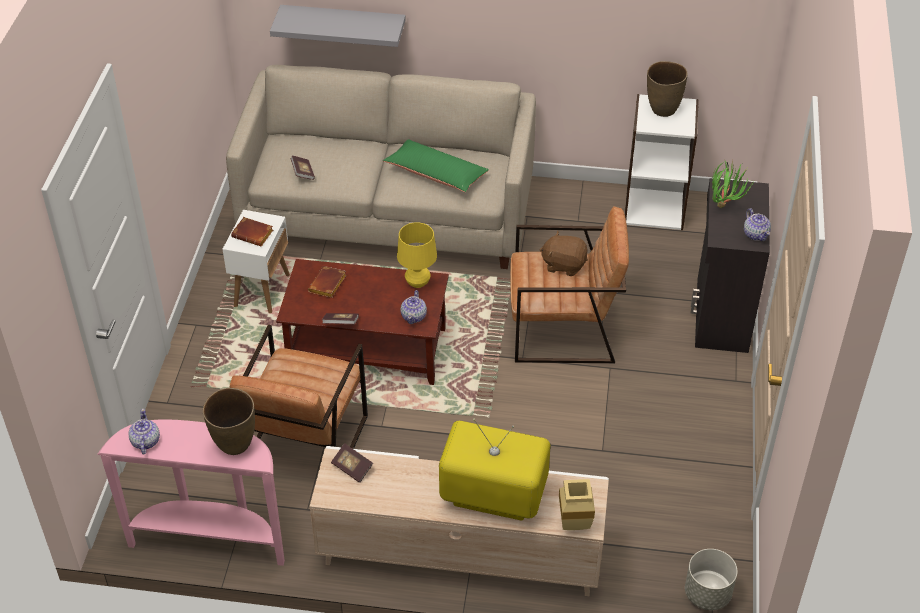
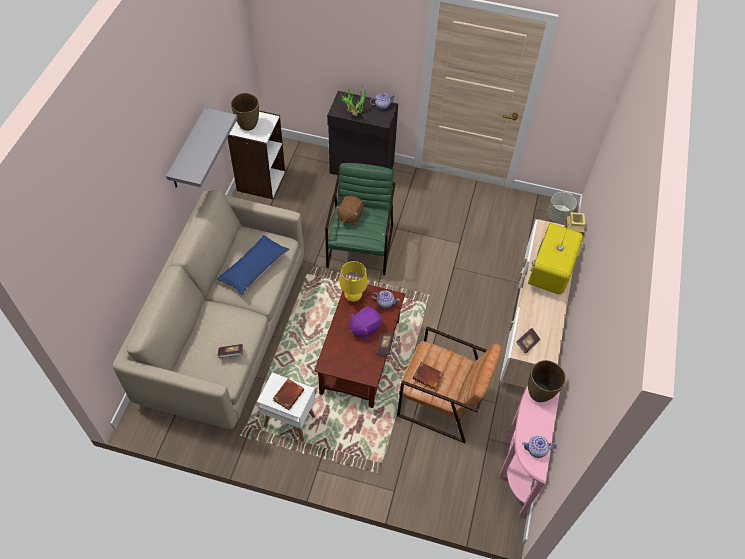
camera: 85 degrees left, 10 degrees up
grey shelf [270,5,406,47] -> grey shelf moved to [166,108,238,188]
brown book [308,266,347,298] -> brown book moved to [412,362,444,390]
green pillow [383,139,489,192] -> blue pillow [216,235,290,295]
brown armchair [510,207,629,363] -> green armchair [325,163,396,275]
none -> purple plush toy [350,306,382,340]

